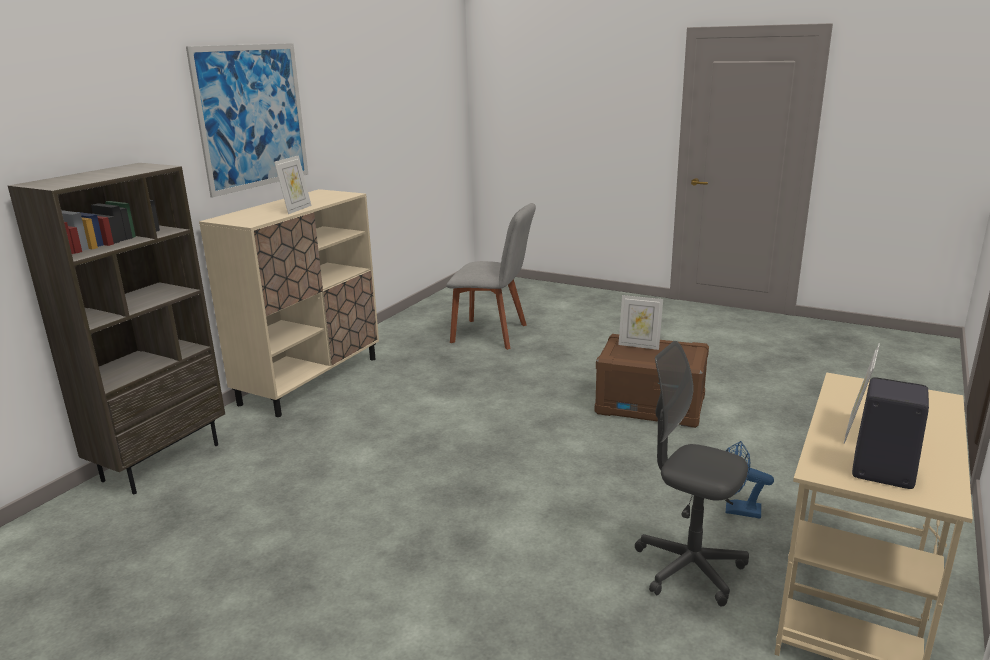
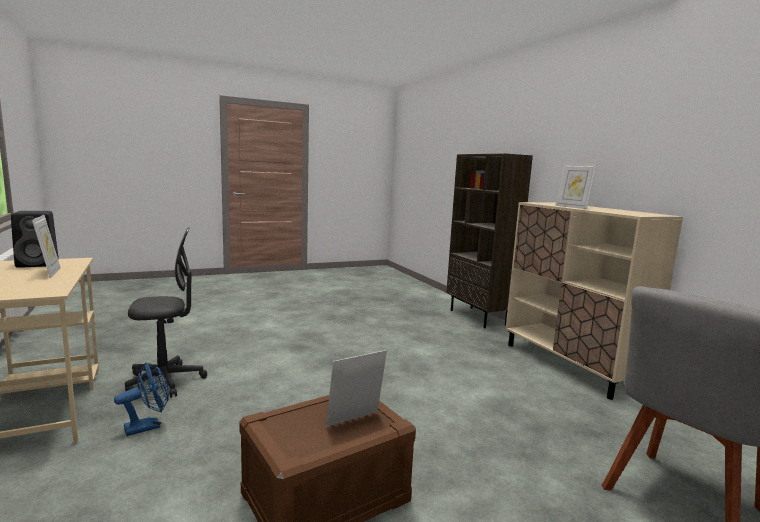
camera: 125 degrees right, 10 degrees down
picture [186,43,308,197] -> none

